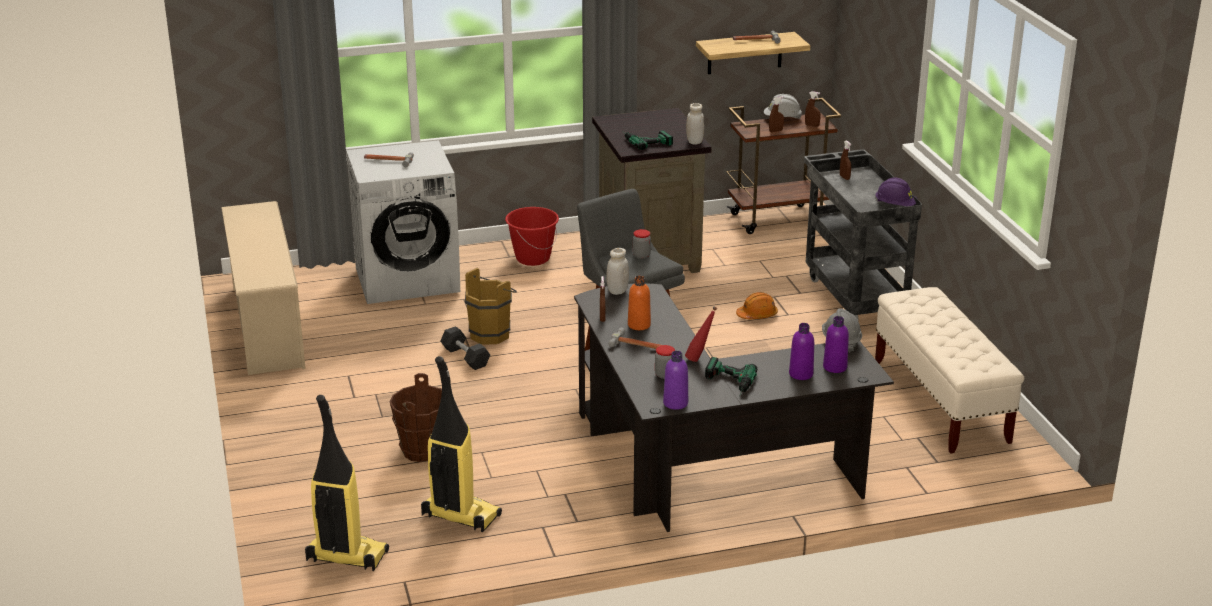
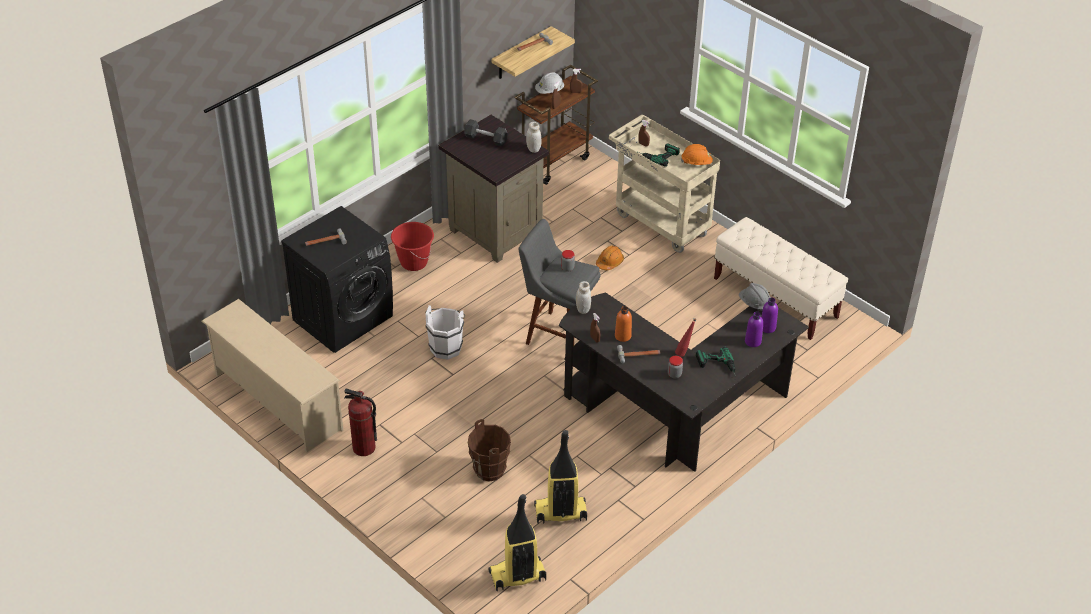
camera: 30 degrees left, 15 degrees up
white washing machine [346,140,460,304] -> black washing machine [281,206,393,353]
black dumbbell [440,326,490,370] -> black dumbbell moved to [464,119,508,147]
brown bucket [465,268,517,345] -> white bucket [425,305,465,360]
power drill [622,130,673,150] -> power drill moved to [638,143,680,167]
purple bottle [663,351,688,410] -> none
black cart [804,149,922,322] -> beige cart [609,115,720,253]
purple hard hat [875,177,917,206] -> orange hard hat [681,144,713,165]
none -> fire extinguisher [344,389,377,456]

